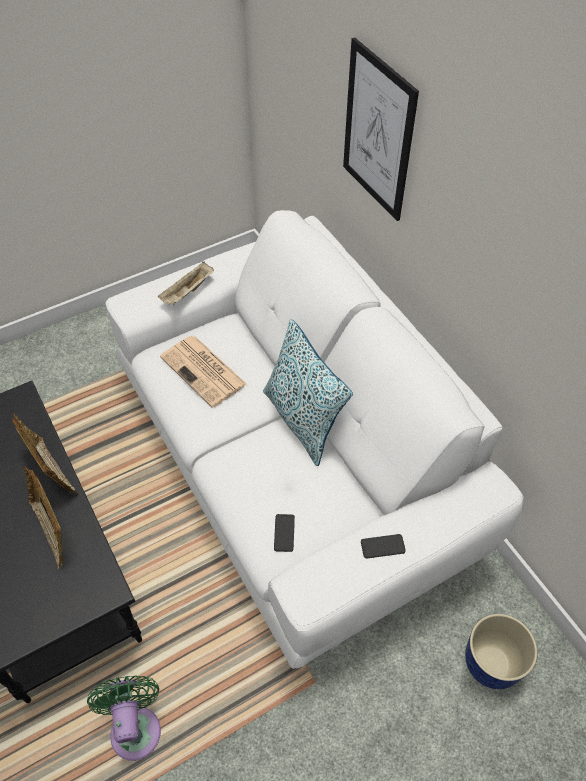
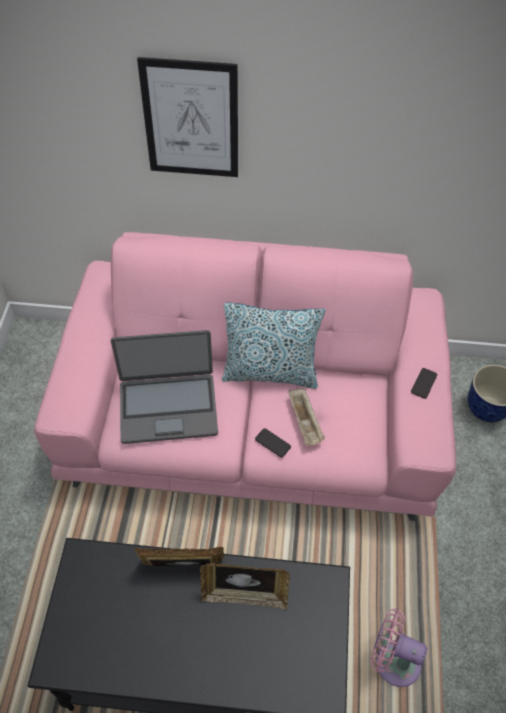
camera: 55 degrees left, 0 degrees up
green fan [87,675,161,761] -> pink fan [370,608,428,687]
white sofa [105,210,524,669] -> pink sofa [34,232,456,521]
beige tray [158,261,214,305] -> beige tray moved to [288,388,324,446]
newspaper [160,336,247,408] -> laptop [111,330,218,444]
phone [274,514,295,552] -> phone moved to [255,428,291,458]

